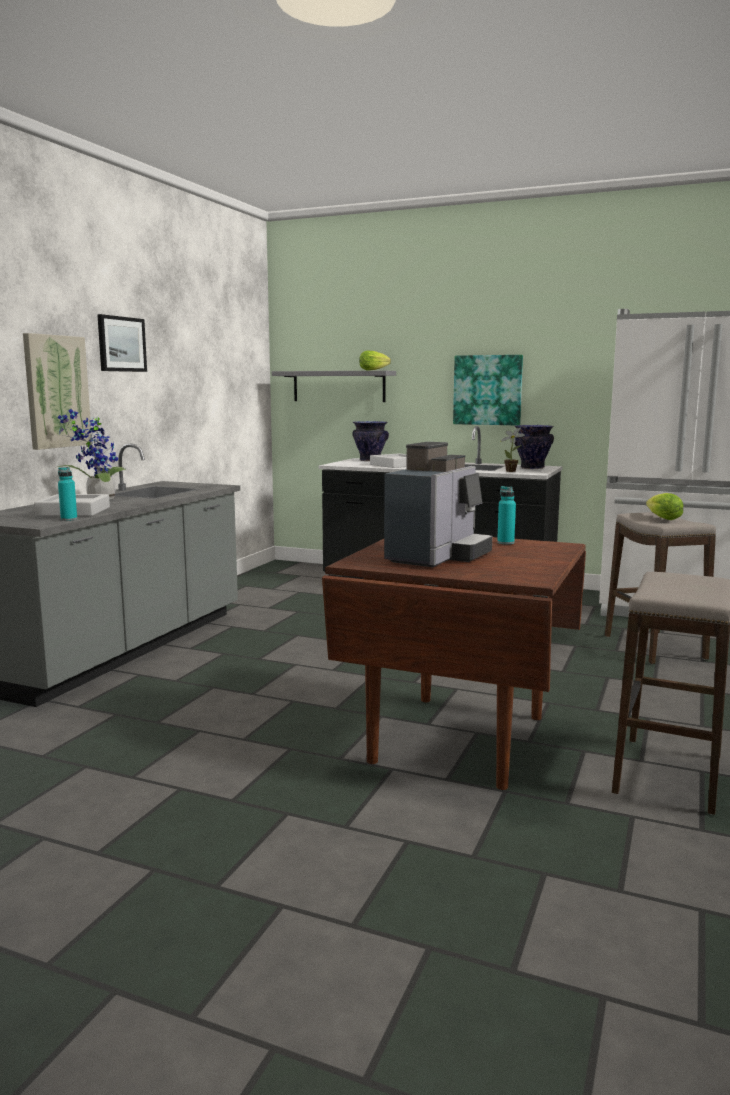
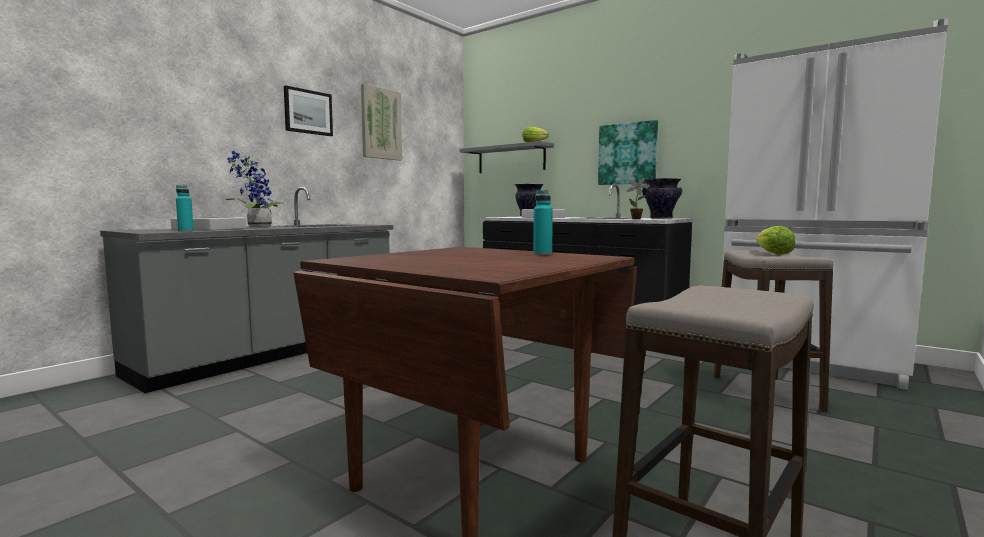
camera: 15 degrees right, 5 degrees down
picture [23,333,92,450] -> picture moved to [361,84,402,161]
coffee machine [384,442,492,567] -> none

